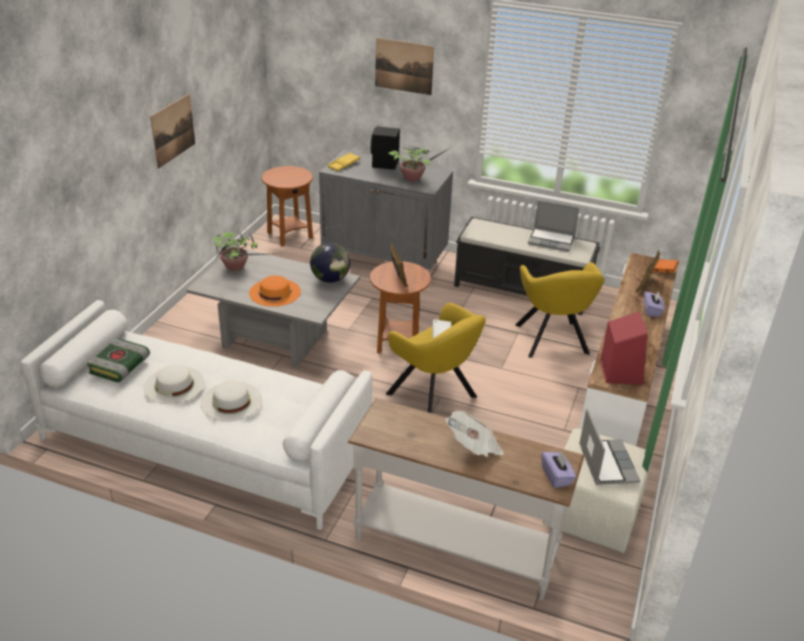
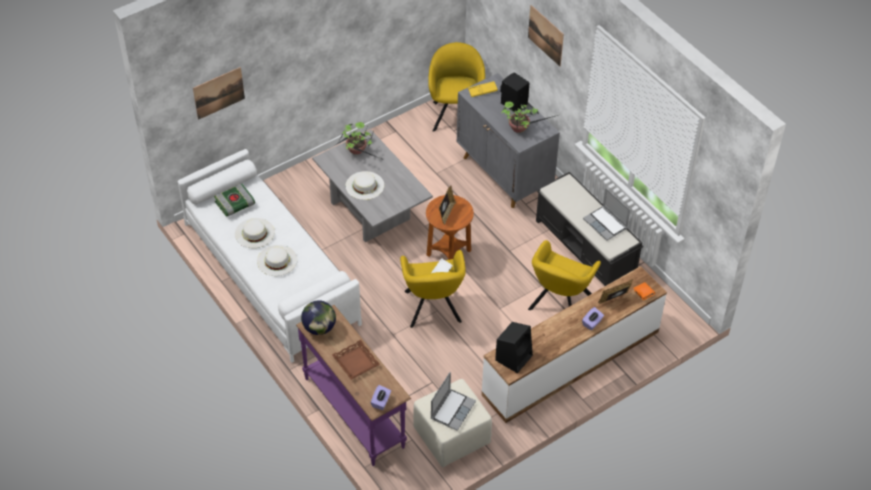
camera: 35 degrees right, 15 degrees up
picture [150,94,195,169] -> picture moved to [193,67,245,120]
orange hat [249,276,301,307] -> white hat [346,171,384,200]
brown side table [262,166,313,247] -> yellow armchair [428,42,485,132]
globe [310,243,350,283] -> globe moved to [301,300,336,335]
white console table [348,398,585,600] -> purple console table [296,305,411,466]
newspaper [445,411,504,457] -> brown tray [332,340,380,380]
red speaker [600,312,647,385] -> black speaker [495,322,533,373]

